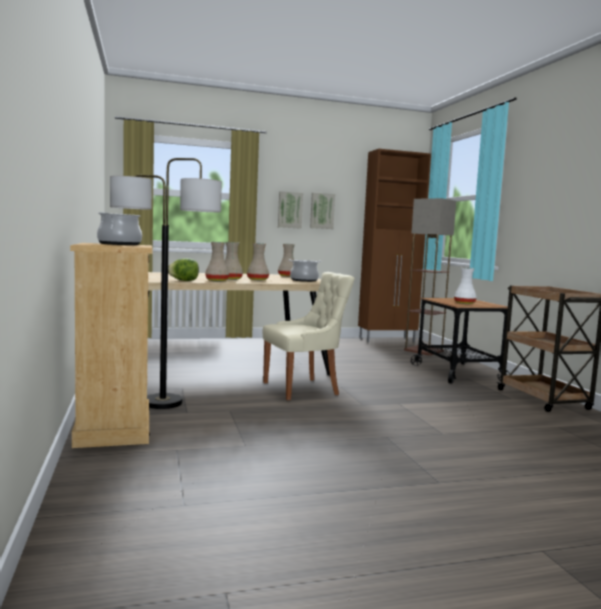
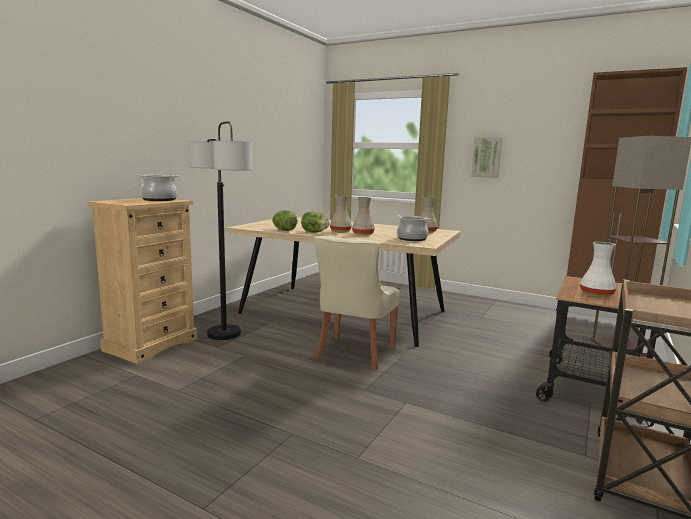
camera: 45 degrees right, 5 degrees up
beige vase [205,242,229,281] -> lettuce [301,211,329,232]
beige chair [262,272,355,400] -> beige chair turned 90 degrees clockwise [313,236,400,370]
picture [310,193,335,229] -> none

